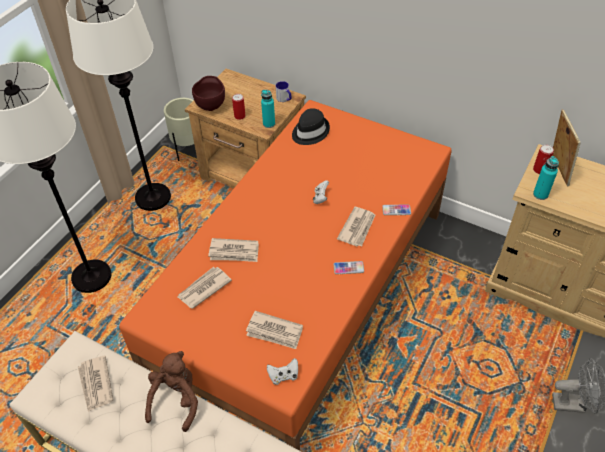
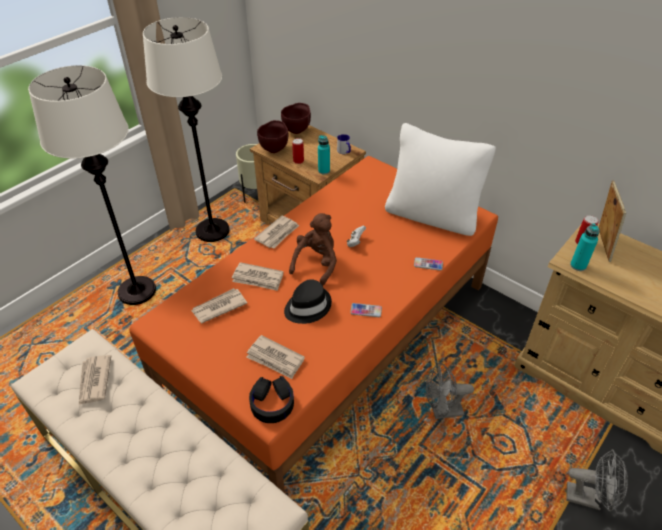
camera: 10 degrees right, 5 degrees down
brown plush toy [145,351,198,432] -> brown plush toy moved to [289,213,337,286]
white game controller [267,358,298,385] -> black headphones [249,376,294,423]
black hat [292,108,330,145] -> black hat moved to [284,279,332,324]
newspaper [337,207,375,246] -> newspaper moved to [254,216,299,248]
none -> brown bowl [281,103,311,134]
none -> white pillow [385,123,496,236]
none -> grey fan [426,363,474,419]

